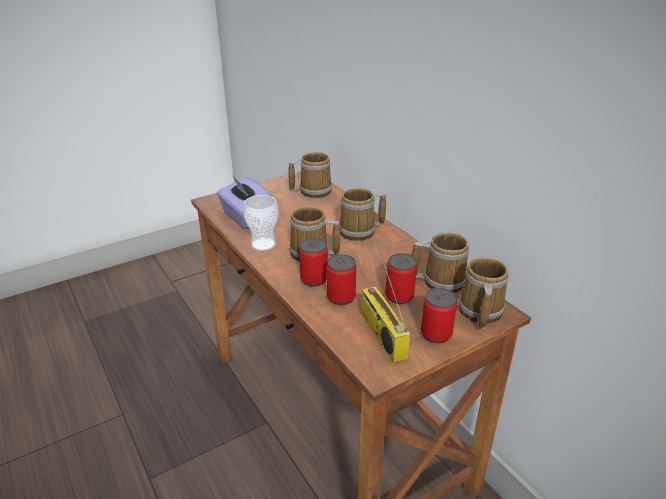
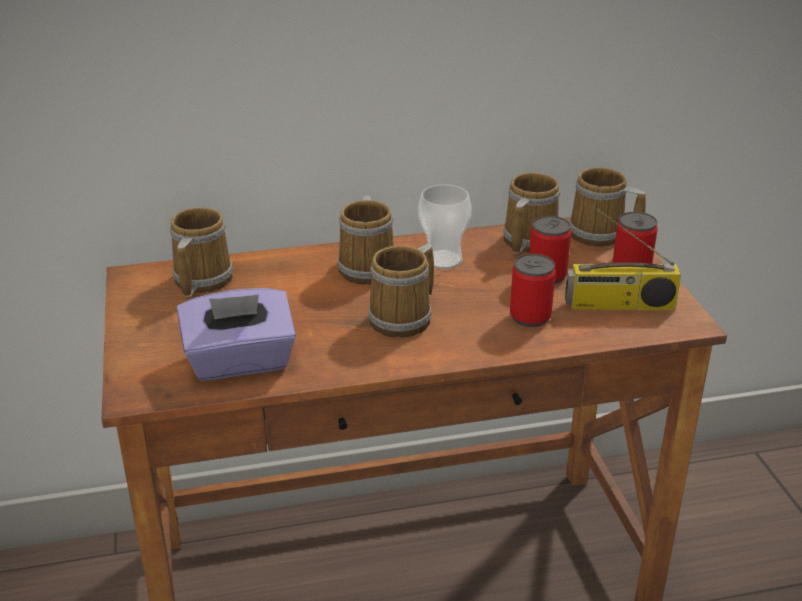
camera: 70 degrees left, 0 degrees up
cup [243,195,279,251] -> cup moved to [418,184,471,269]
can [299,238,328,286] -> none

